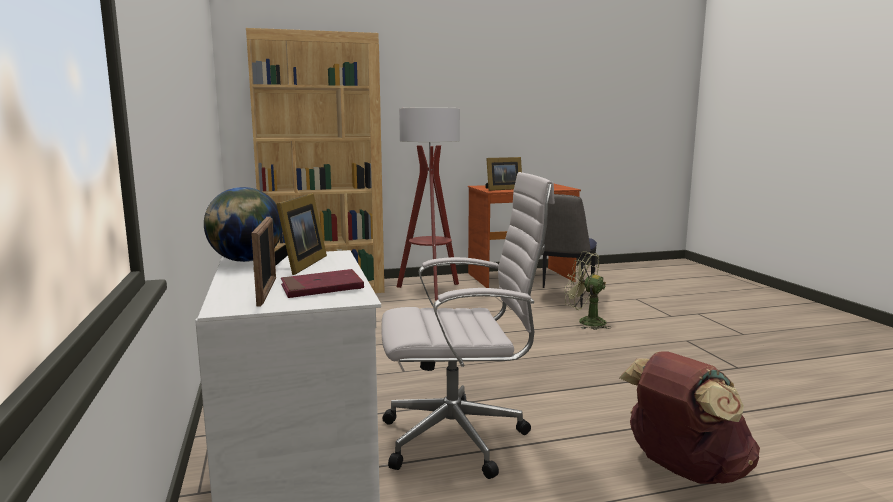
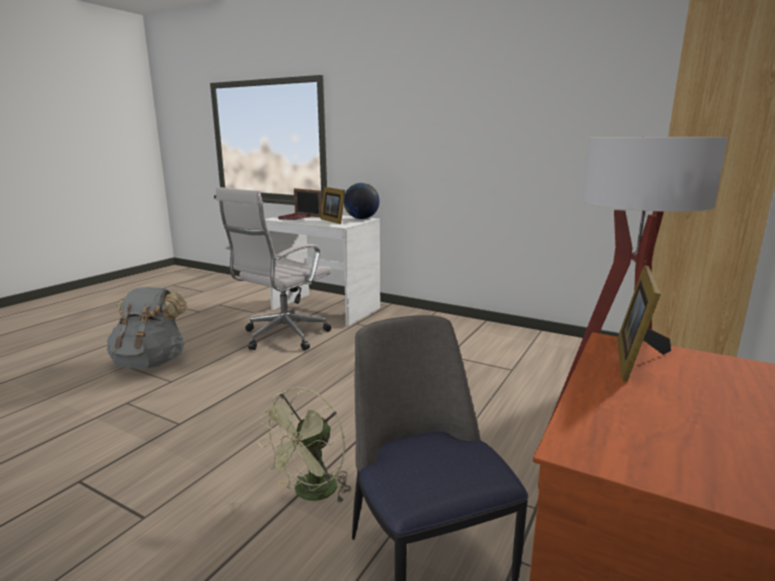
camera: 135 degrees right, 5 degrees up
green fan [564,251,612,330] -> green fan turned 135 degrees clockwise [257,387,351,504]
brown backpack [619,351,760,484] -> grey backpack [107,287,187,368]

